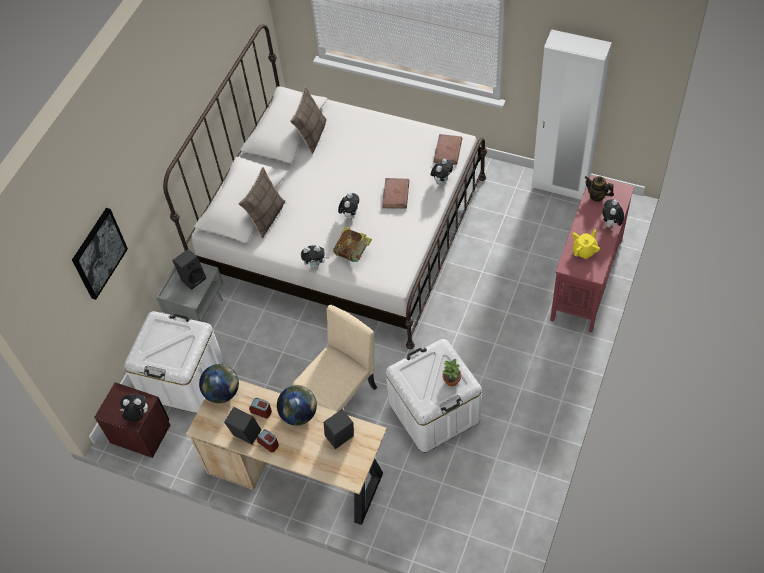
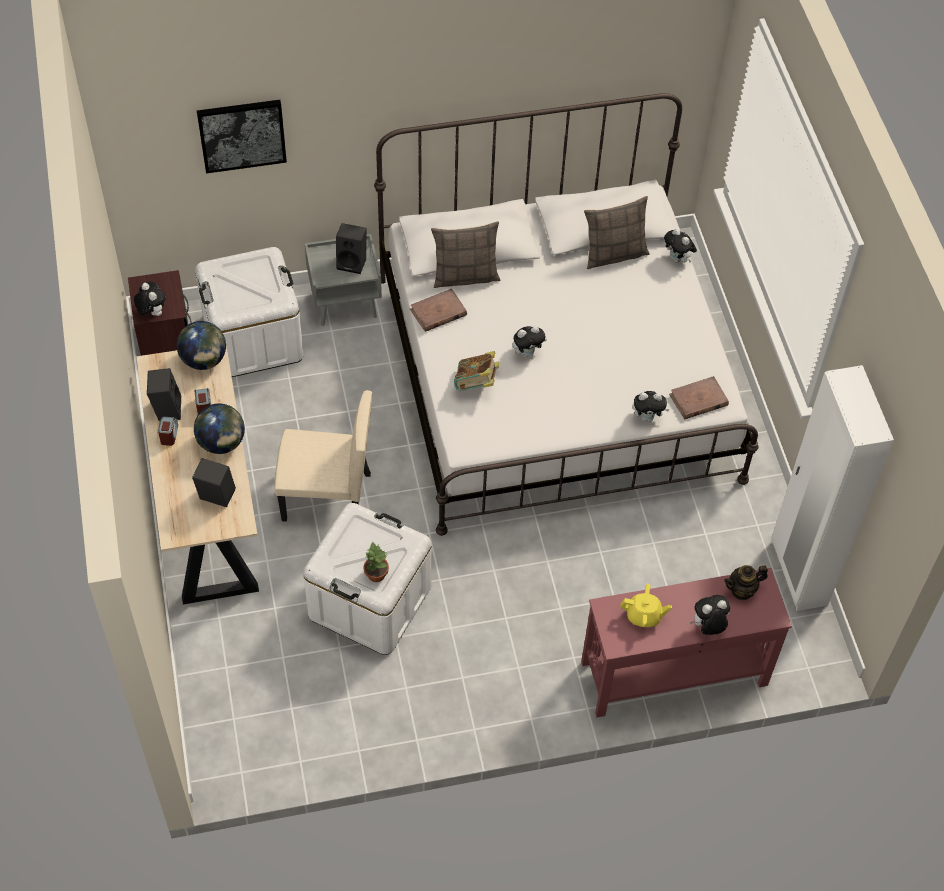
camera: 50 degrees right, 0 degrees up
plush toy [301,245,329,268] -> plush toy moved to [664,228,697,263]
brown book [382,178,410,209] -> brown book moved to [410,289,467,332]
teapot [584,176,614,202] -> teapot turned 105 degrees counterclockwise [724,565,768,600]

